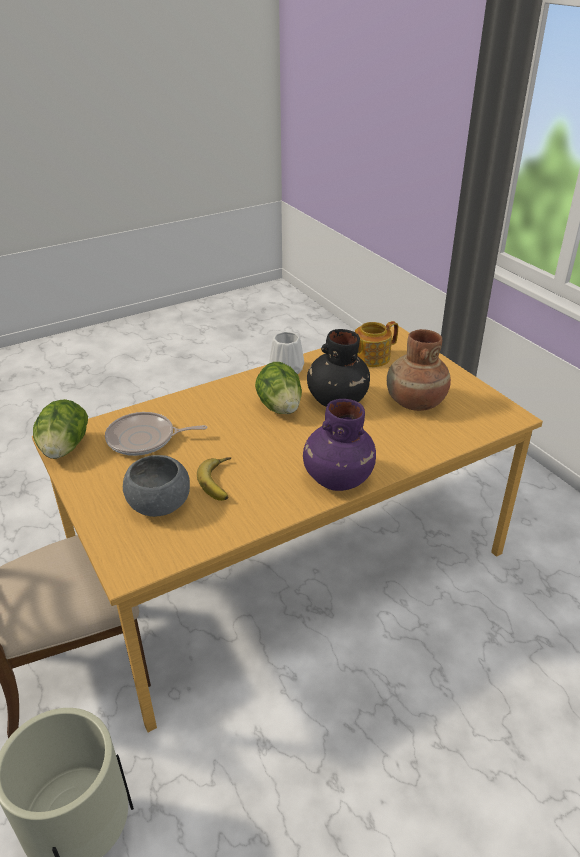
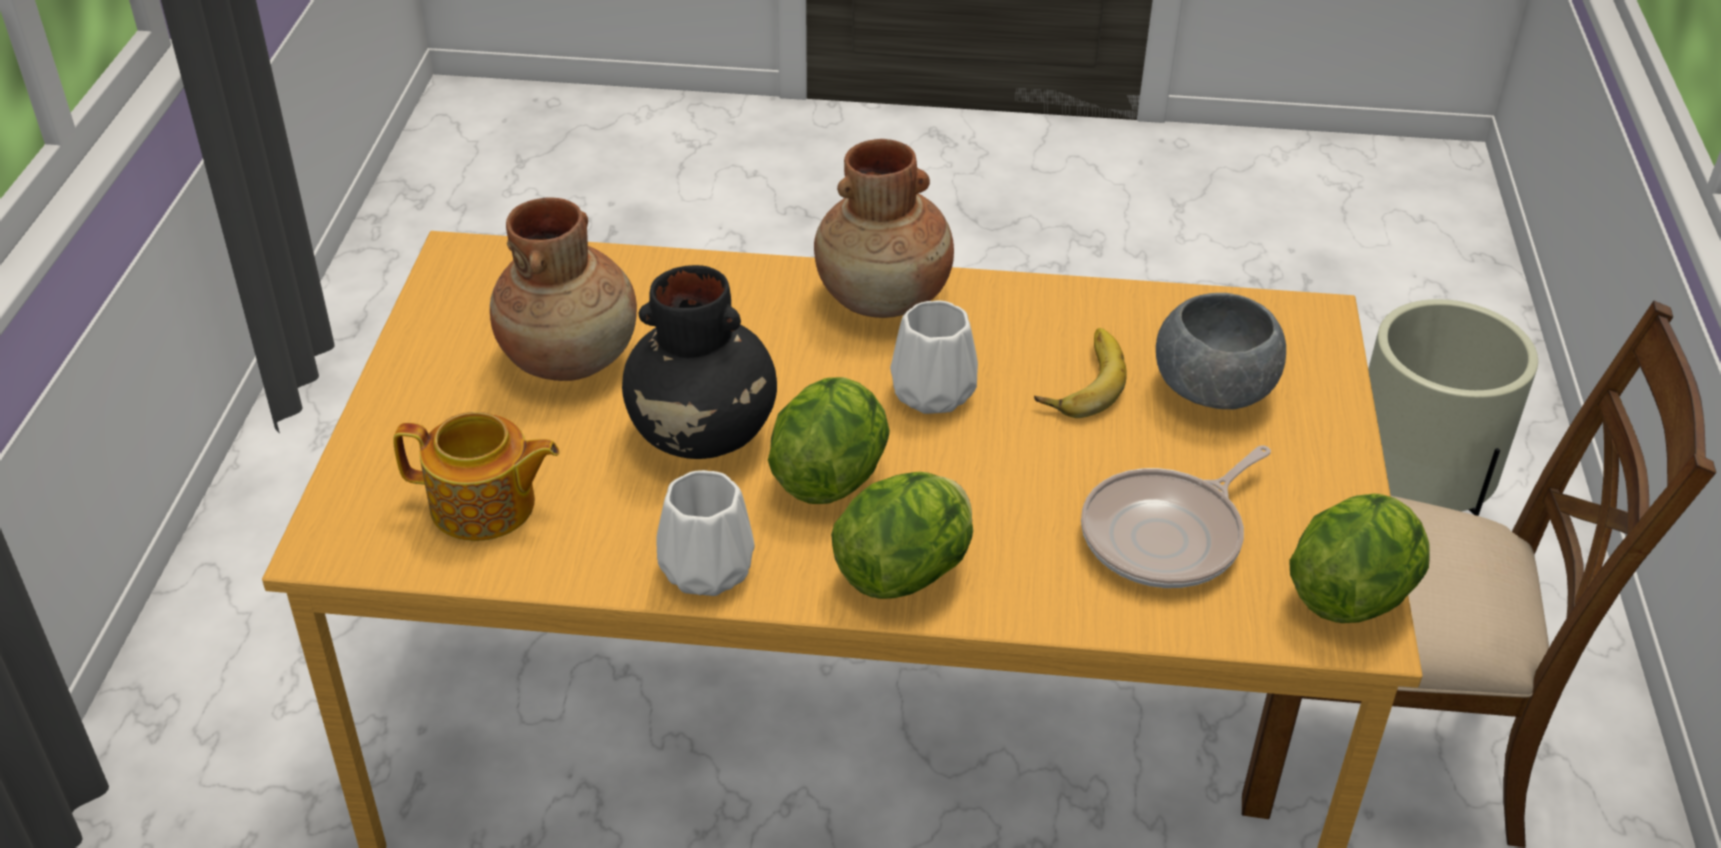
camera: 145 degrees left, 5 degrees up
frying pan [105,412,207,456] -> frying pan turned 105 degrees clockwise [1081,445,1271,588]
purple vase [303,399,376,491] -> brown vase [814,139,954,318]
none -> lettuce [831,472,973,599]
none -> white vase [890,301,978,414]

